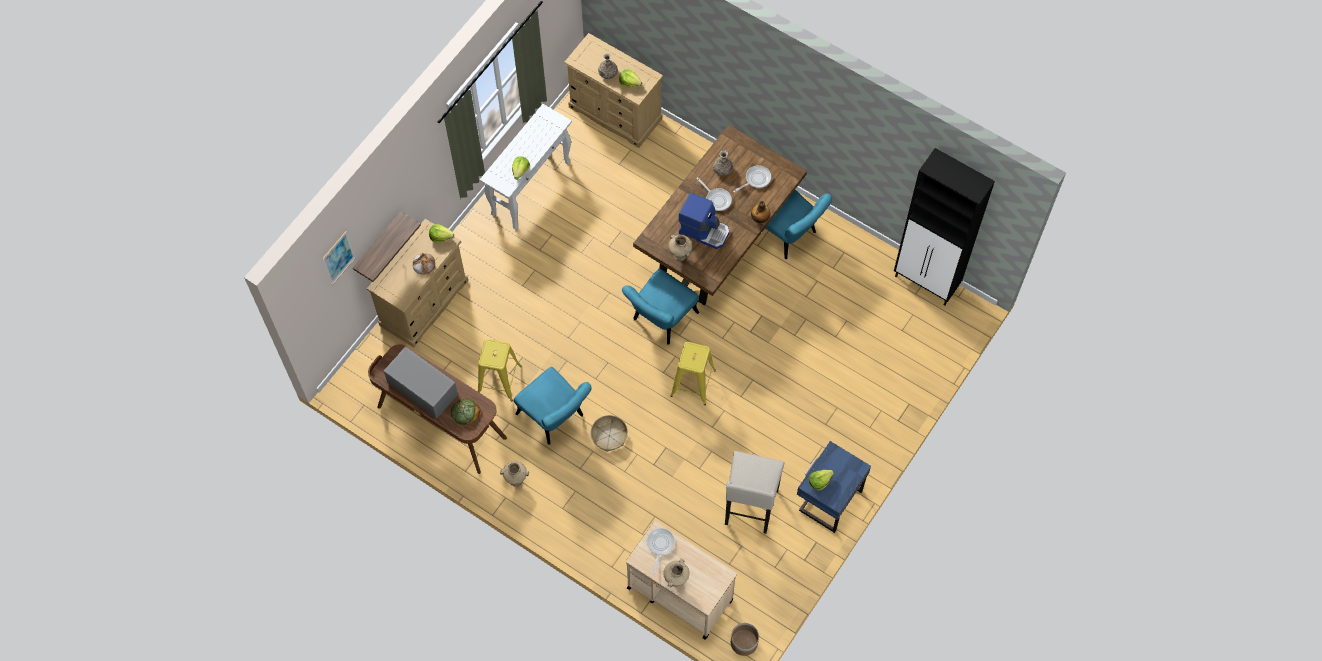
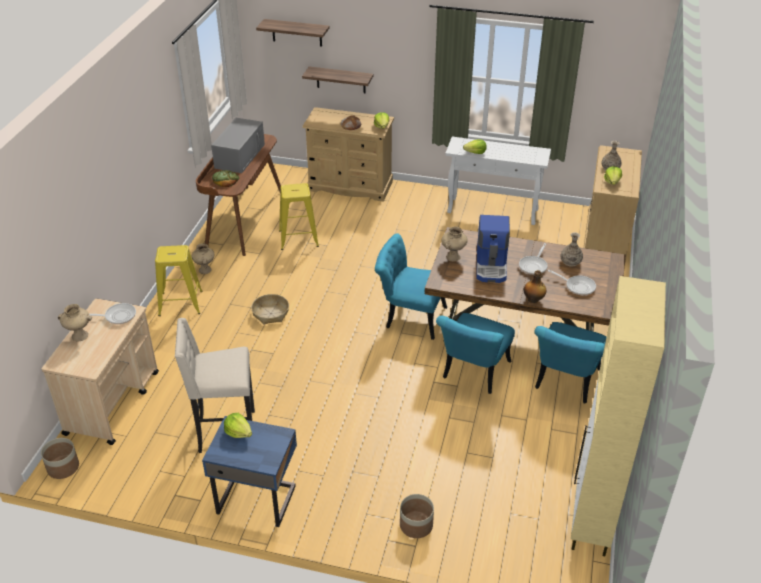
camera: 70 degrees right, 25 degrees down
picture [322,231,355,285] -> shelf [256,19,329,47]
turquoise chair [514,367,592,444] -> turquoise chair moved to [436,313,515,394]
yellow stool [670,342,716,405] -> yellow stool moved to [155,245,203,316]
black cabinet [894,148,995,305] -> beige cabinet [571,276,666,556]
none -> planter [400,494,434,538]

